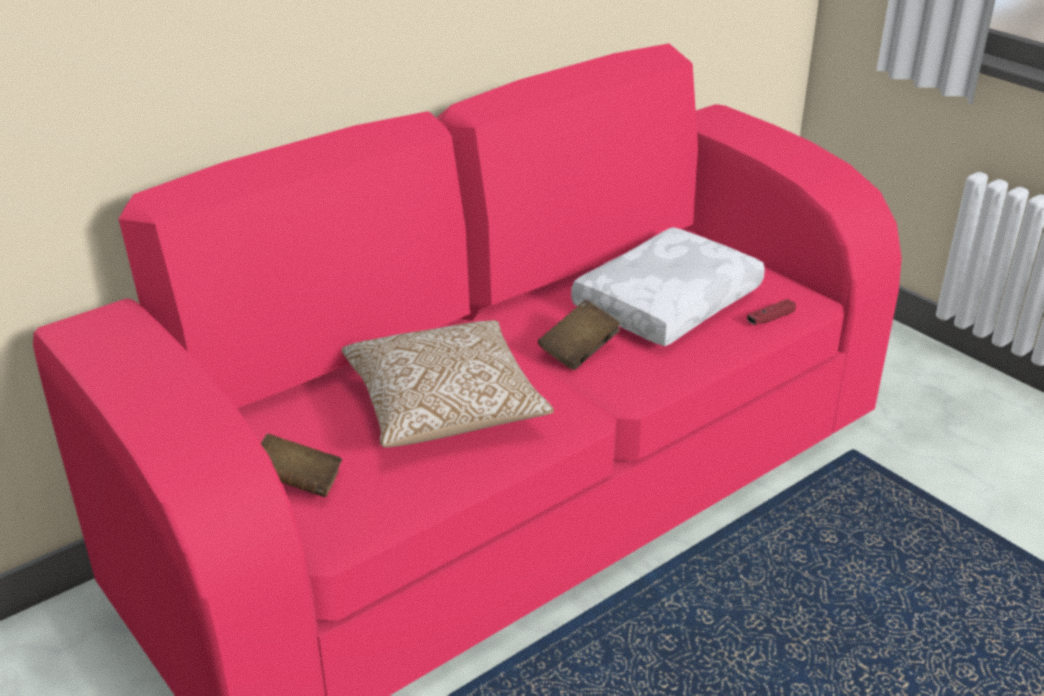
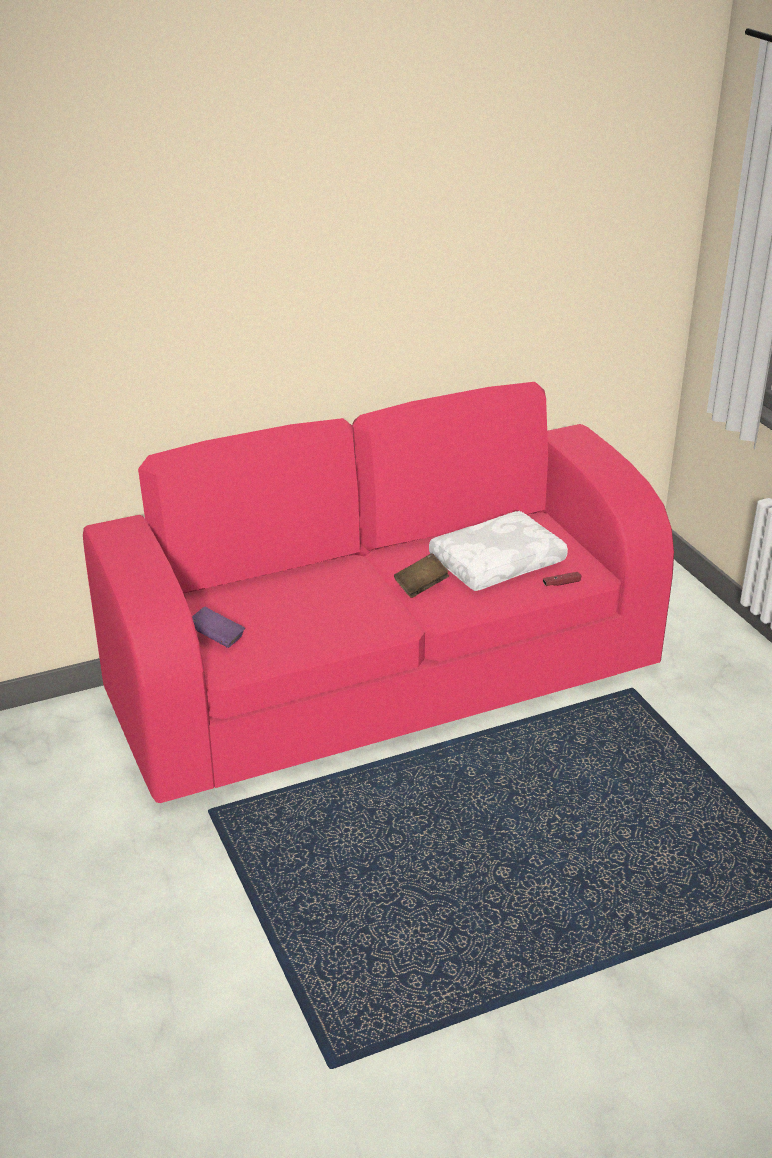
camera: 15 degrees right, 0 degrees up
brown book [261,434,342,498] -> purple book [192,607,245,648]
pillow [342,320,554,447] -> none

